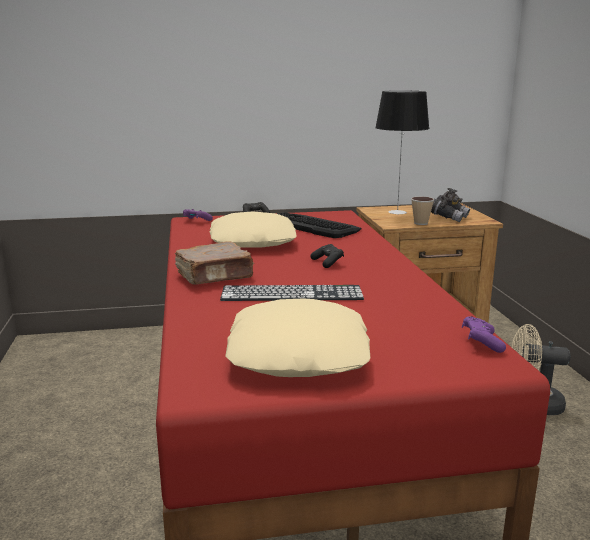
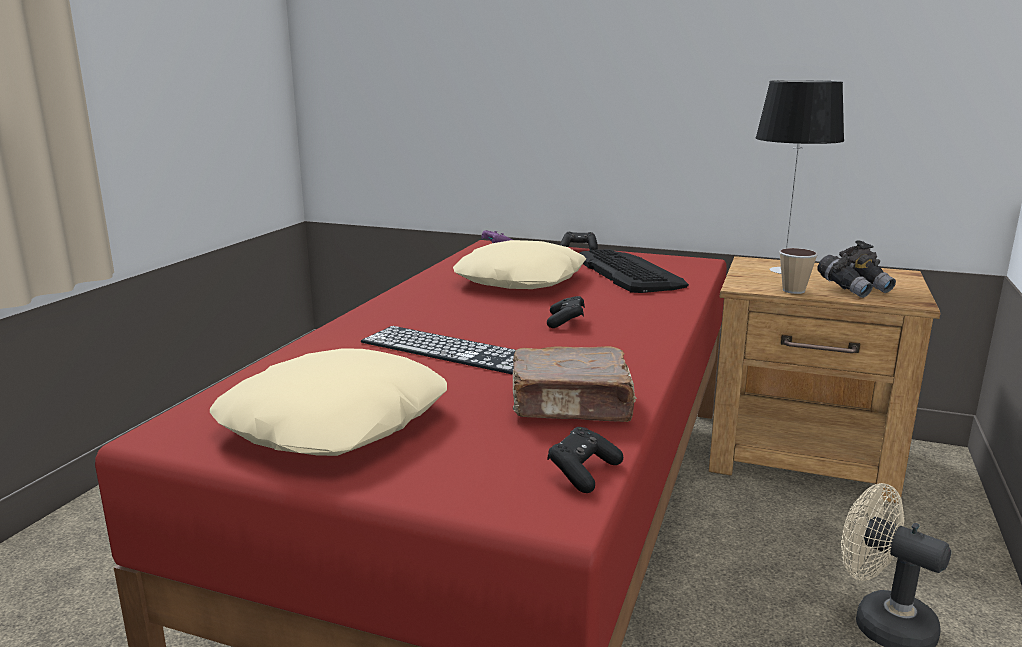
camera: 30 degrees right, 0 degrees up
brown book [175,241,254,285] -> brown book moved to [513,346,637,422]
purple game controller [462,316,506,353] -> black game controller [547,427,623,493]

